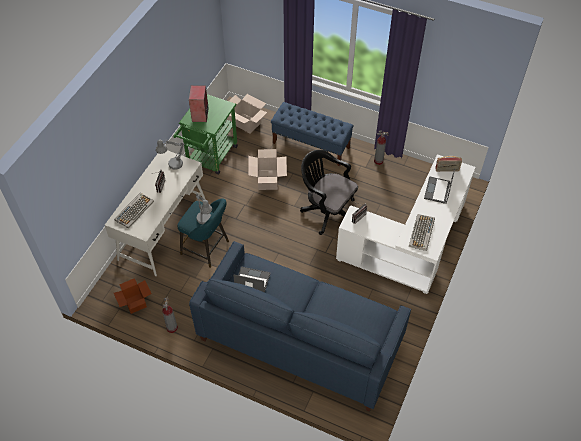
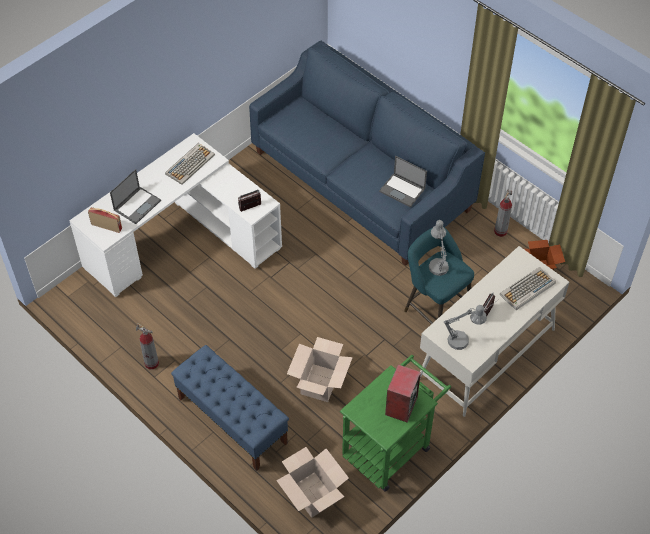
camera: 160 degrees left, 0 degrees up
black office chair [300,150,358,235] -> none

